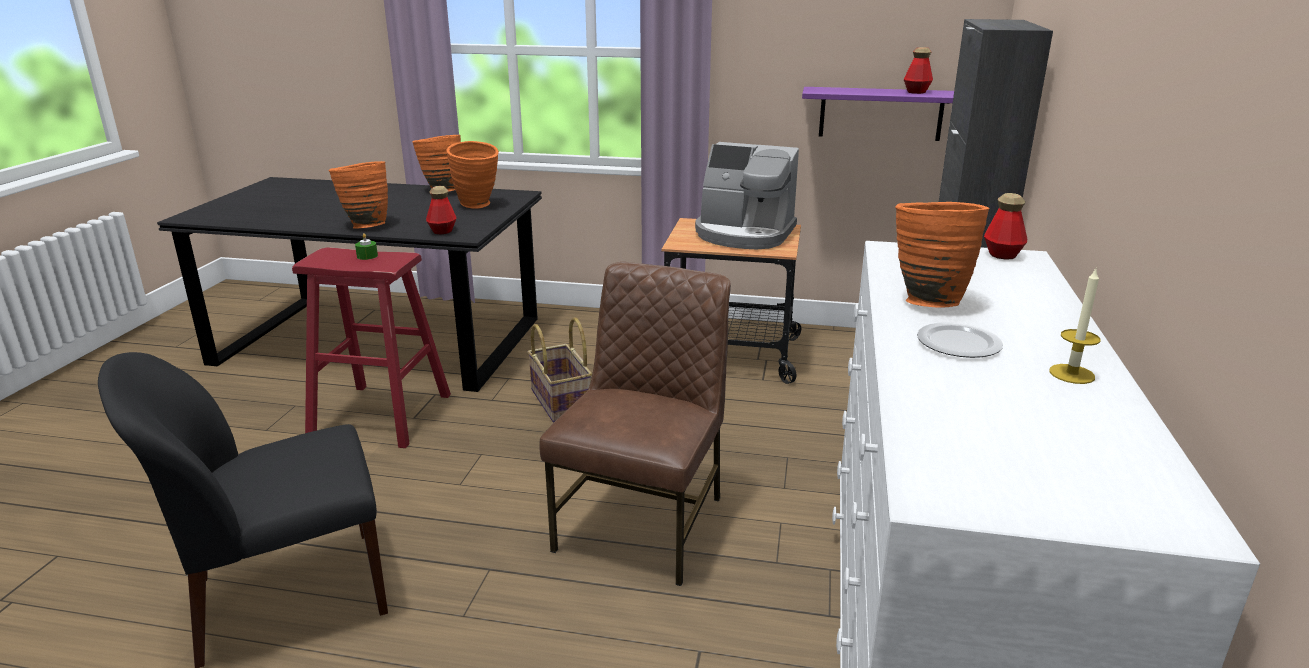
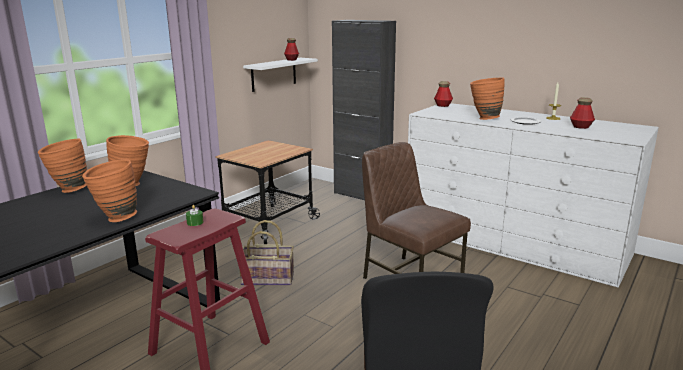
camera: 65 degrees left, 5 degrees down
bottle [426,186,457,234] -> bottle moved to [570,97,595,129]
coffee machine [695,142,799,249] -> none
purple shelf [802,87,954,141] -> white shelf [243,58,318,92]

